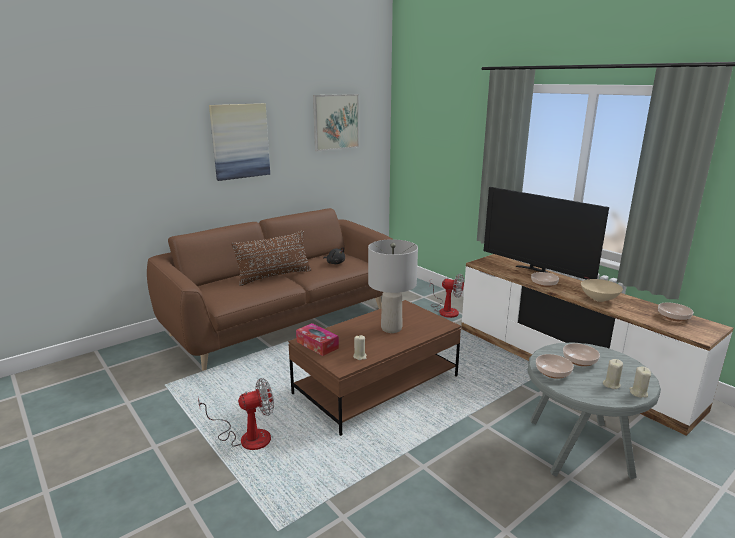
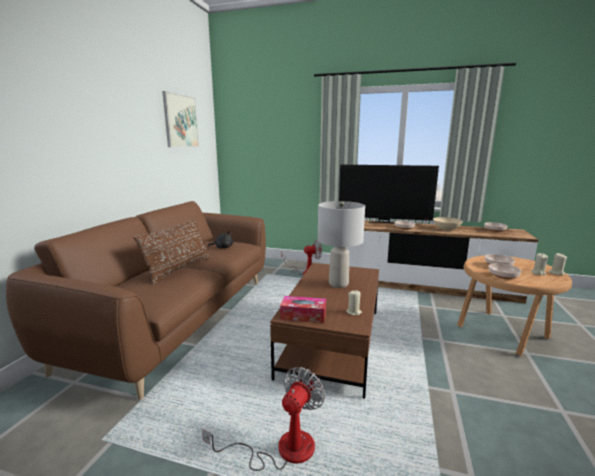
camera: 35 degrees left, 5 degrees down
picture [209,103,270,181] -> none
grey side table [527,342,661,479] -> brown side table [457,255,572,356]

